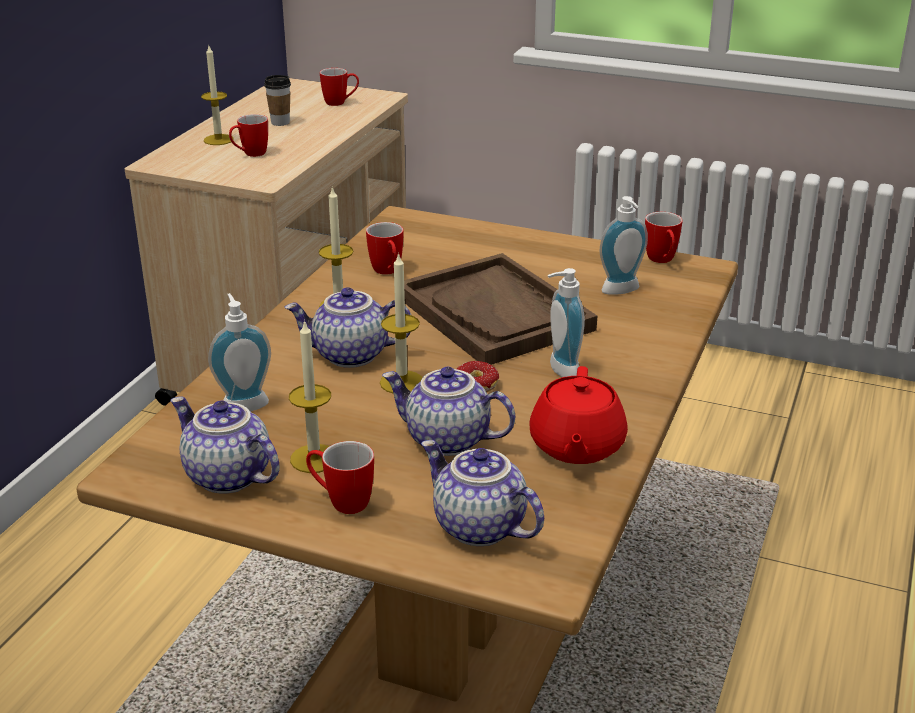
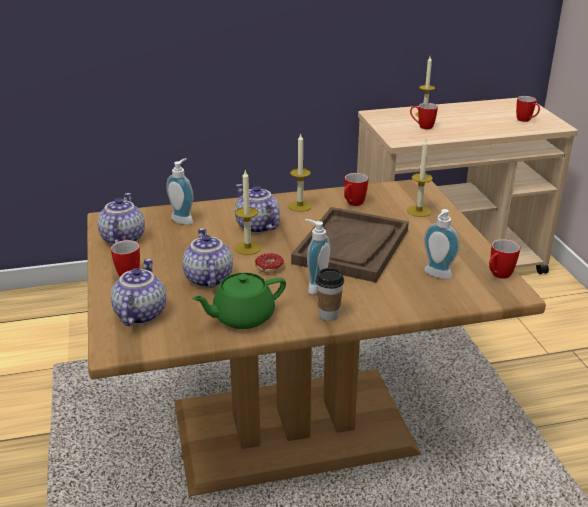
camera: 55 degrees right, 0 degrees up
cup [264,75,291,126] -> cup moved to [316,268,344,321]
candle [289,319,331,473] -> candle moved to [407,139,433,217]
red teapot [529,366,628,464] -> green teapot [192,273,286,329]

